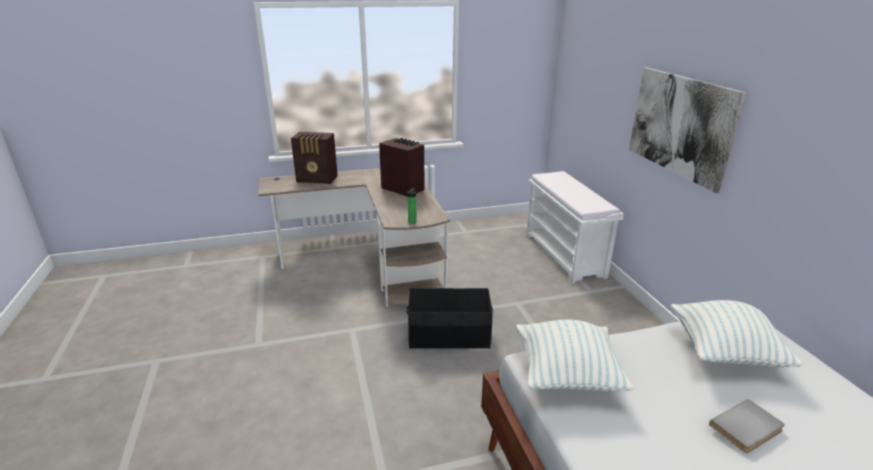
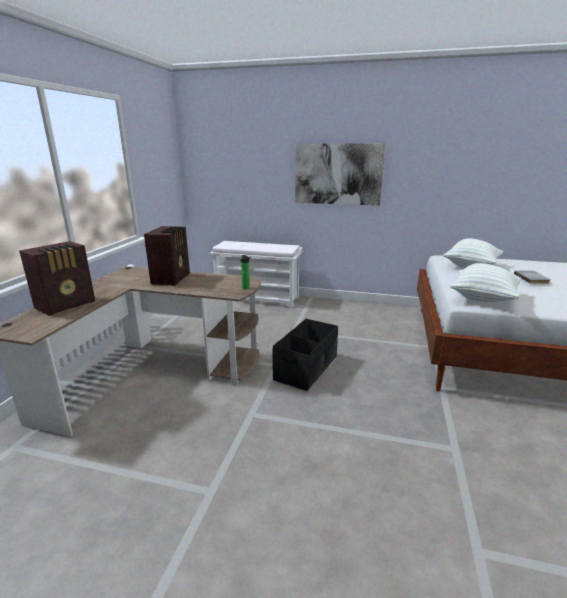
camera: 60 degrees left, 5 degrees down
radio [379,138,424,197] -> radio turned 120 degrees clockwise [144,226,190,286]

